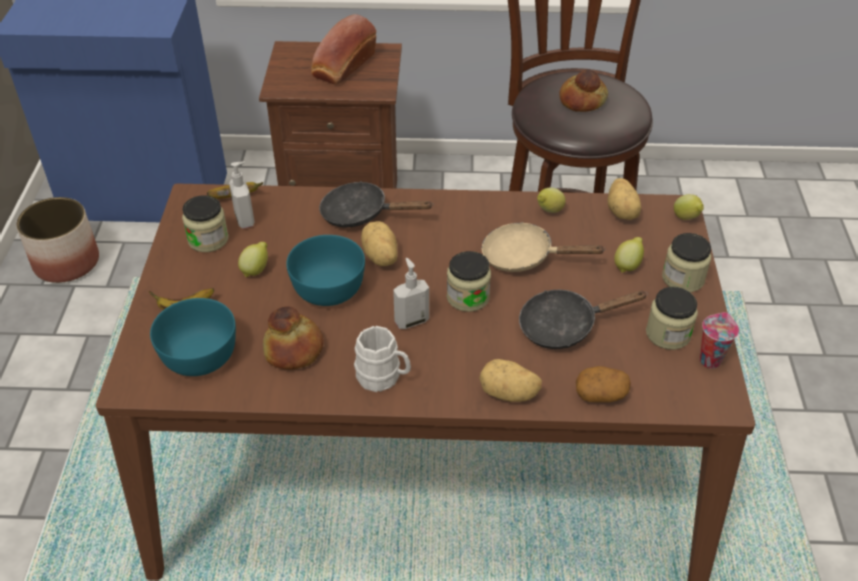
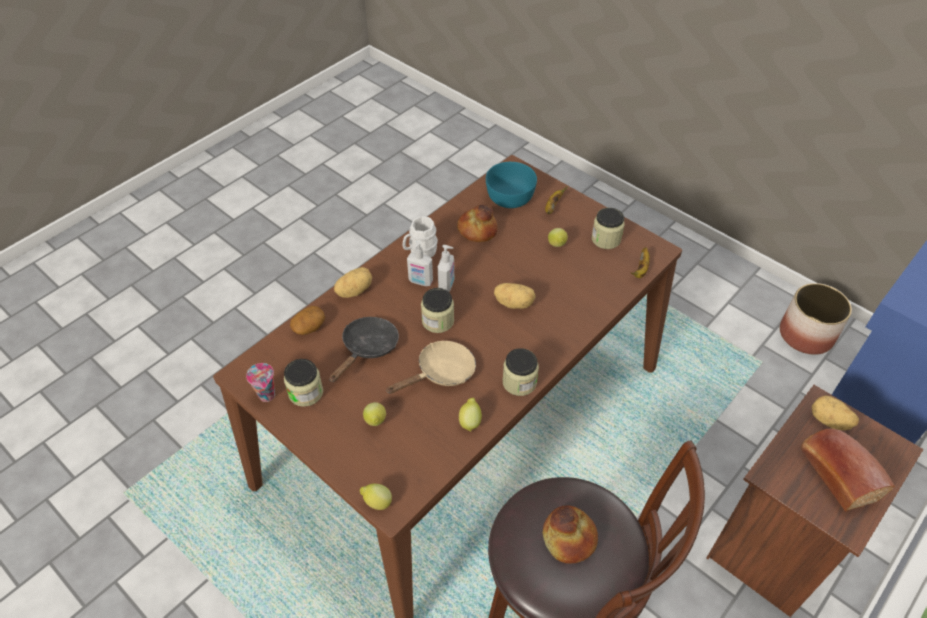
camera: 130 degrees right, 5 degrees up
soap dispenser [229,161,254,228] -> soap dispenser moved to [407,240,433,286]
turquoise bowl [286,235,365,306] -> none
black frying pan [319,181,433,228] -> none
potato [607,178,641,220] -> potato moved to [812,396,859,430]
jar [662,233,711,292] -> jar moved to [502,348,539,396]

